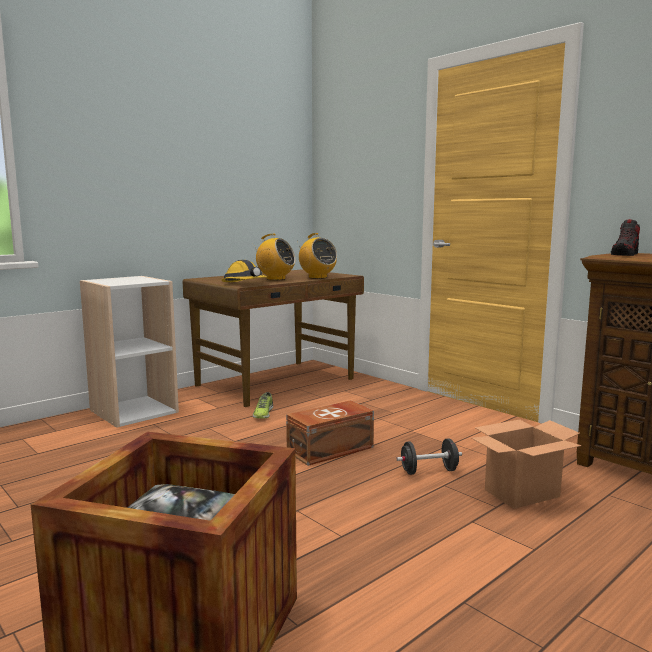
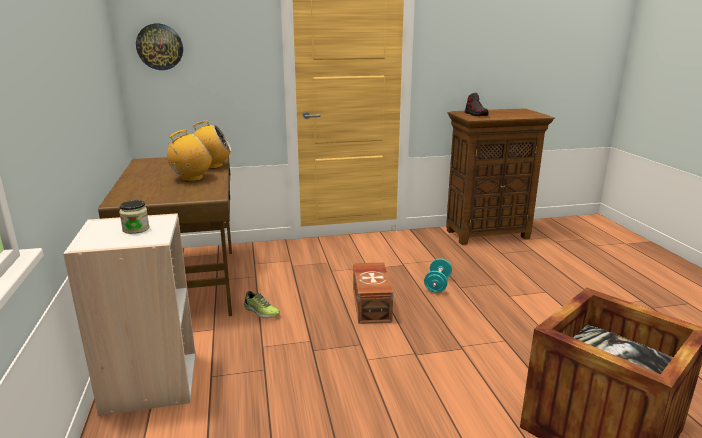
camera: 60 degrees left, 10 degrees up
hard hat [221,260,267,282] -> none
black dumbbell [397,438,462,475] -> turquoise dumbbell [424,259,452,293]
cardboard box [471,419,582,509] -> none
none -> jar [119,200,149,234]
none -> wall clock [136,24,183,70]

